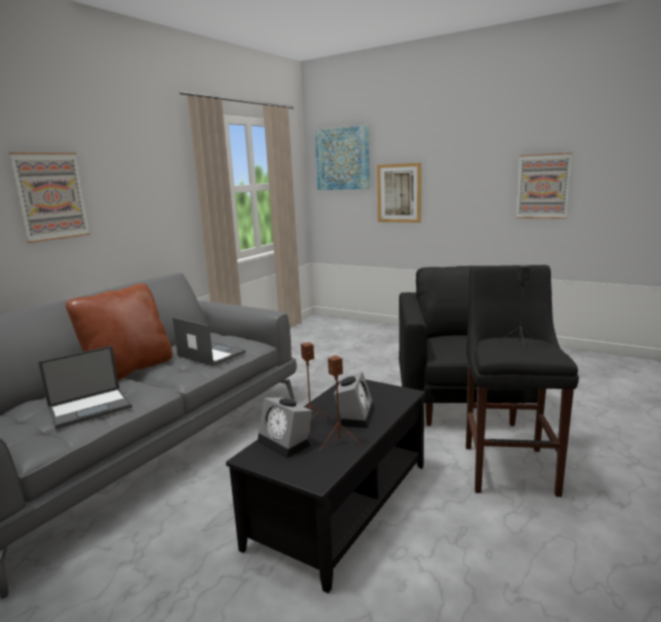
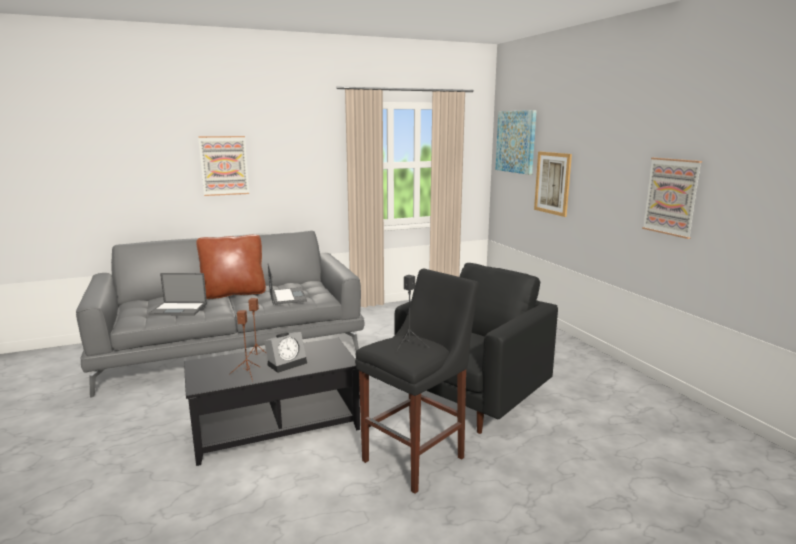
camera: 35 degrees right, 0 degrees up
alarm clock [257,397,312,458] -> none

